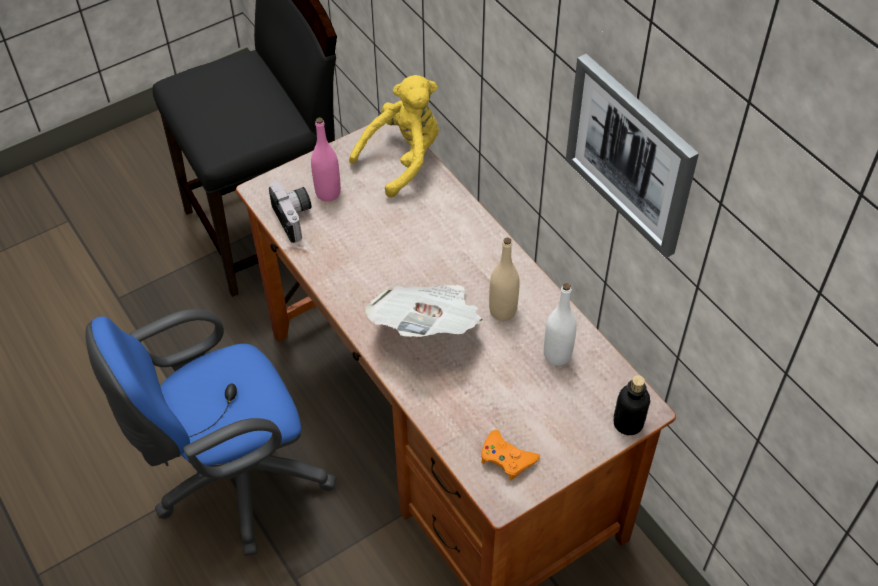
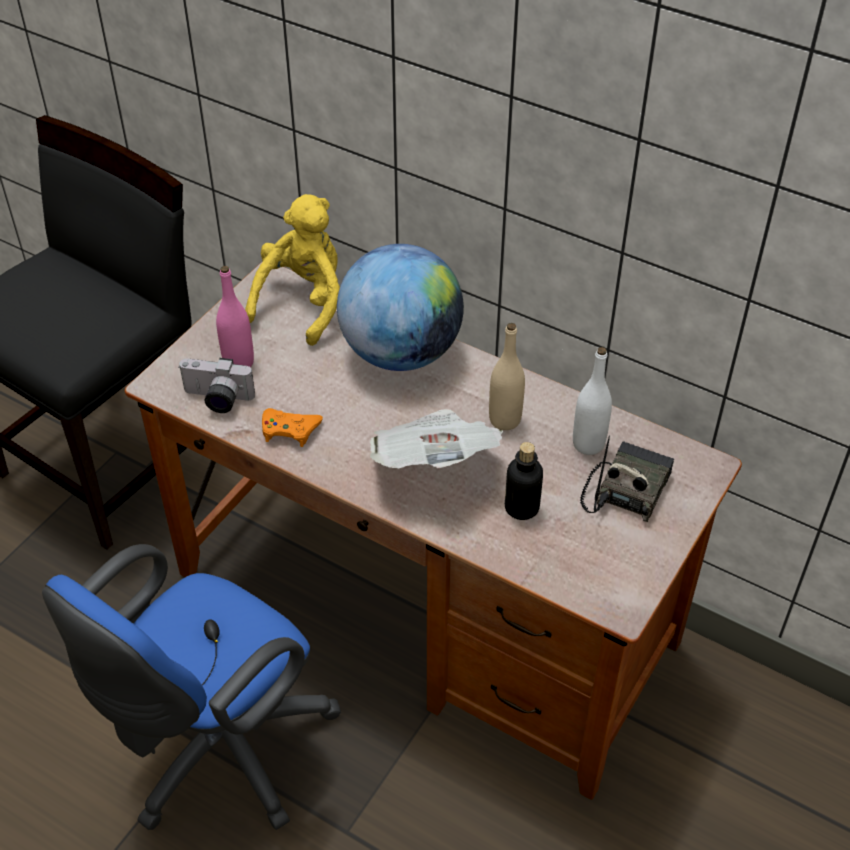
camera: 25 degrees left, 5 degrees down
camera [269,181,311,243] -> camera turned 150 degrees clockwise [178,358,255,413]
orange game controller [481,430,540,481] -> orange game controller moved to [262,408,323,447]
picture [566,54,699,258] -> none
bottle [614,375,650,435] -> bottle moved to [505,442,543,520]
none -> globe [337,244,464,371]
none -> radio [580,435,674,522]

